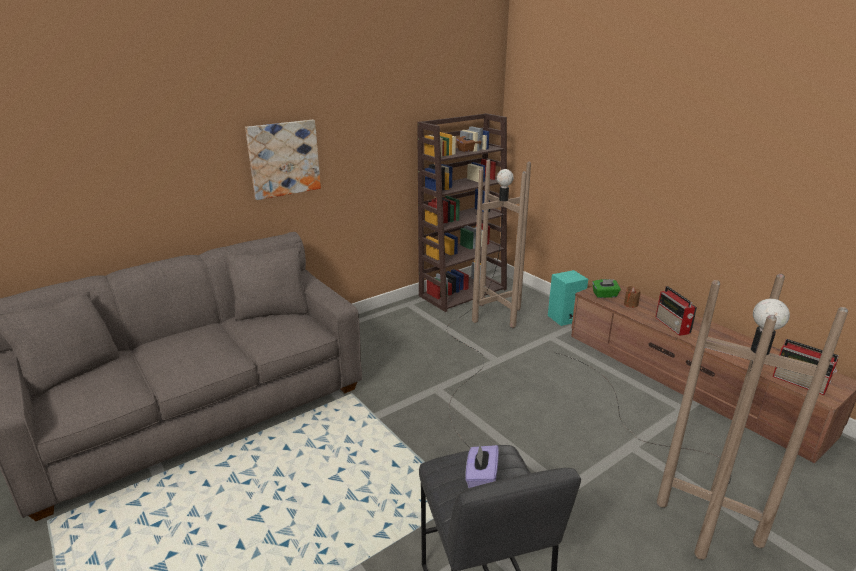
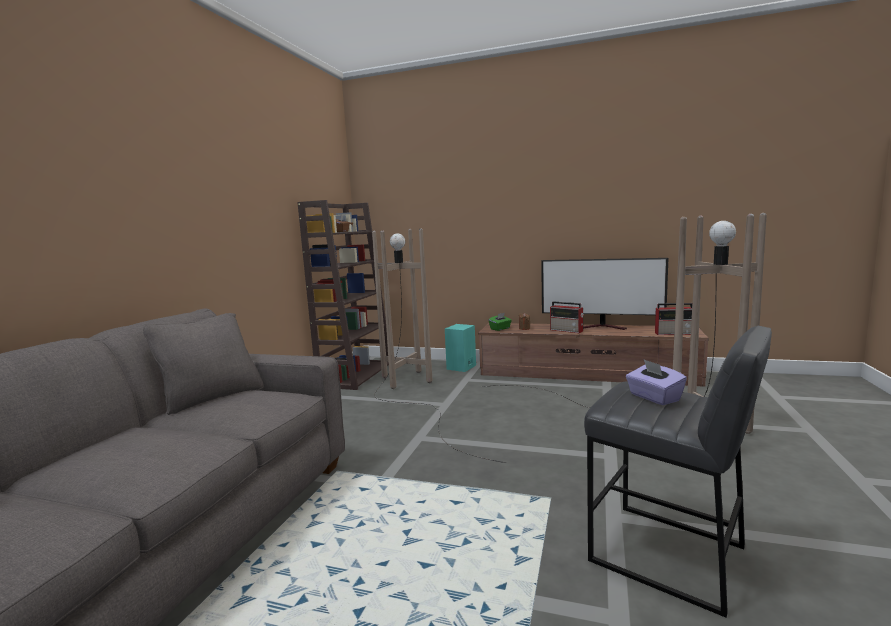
camera: 35 degrees left, 15 degrees down
picture [245,120,321,200] -> none
none -> television [541,258,668,330]

